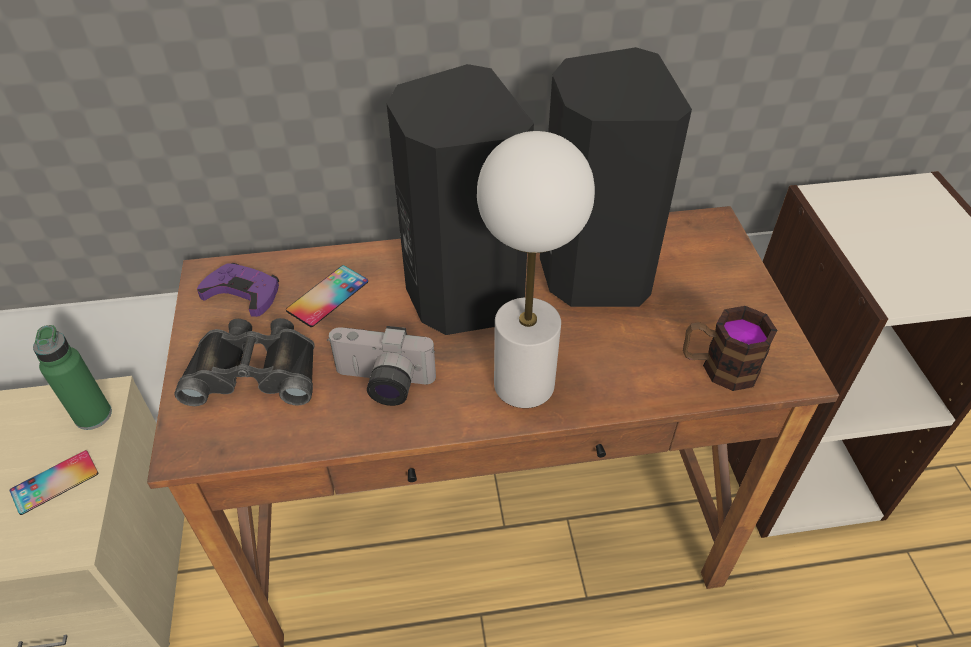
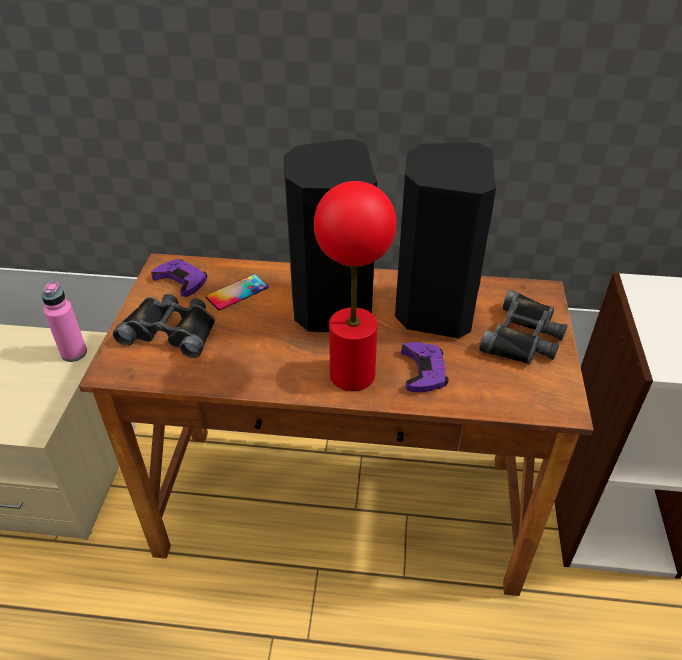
camera: 15 degrees right, 5 degrees down
phone [10,450,98,515] -> none
green bottle [33,325,112,430] -> pink bottle [42,281,87,362]
camera [327,326,436,406] -> none
white table lamp [477,131,595,408] -> red table lamp [314,181,396,391]
mug [683,306,778,391] -> none
none -> purple game controller [401,342,448,392]
none -> black binoculars [479,290,568,365]

